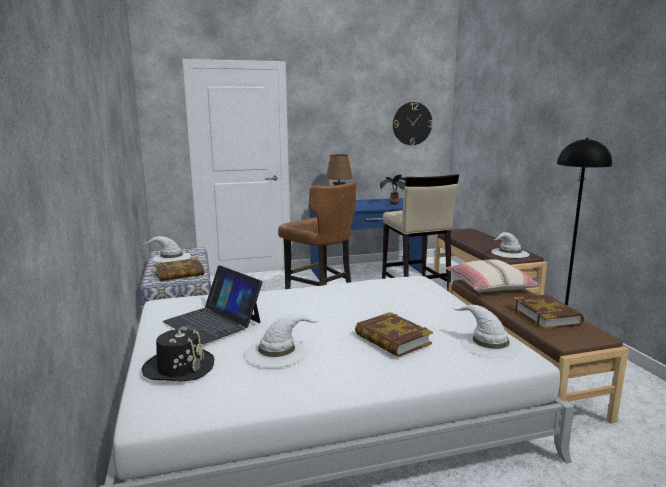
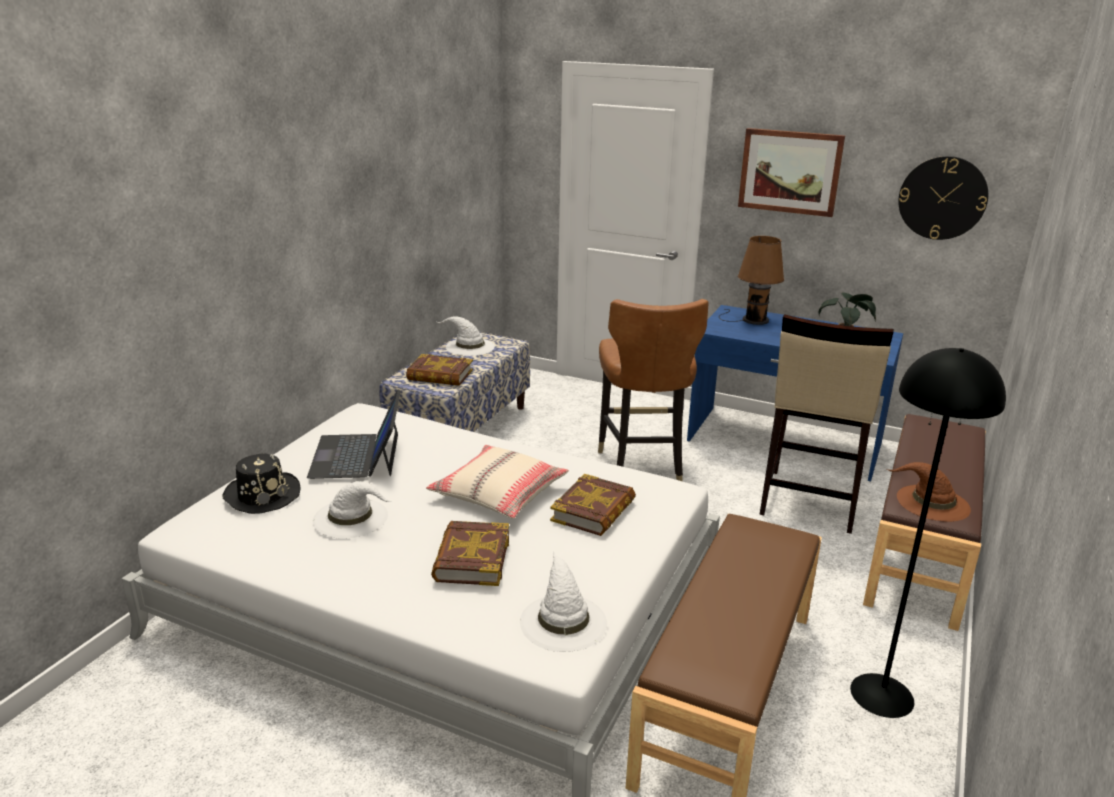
camera: 40 degrees right, 10 degrees up
beige pillow [446,260,540,293] -> beige pillow moved to [426,445,569,519]
white hat [491,232,530,258] -> brown hat [887,462,971,522]
book [512,295,584,329] -> book moved to [550,474,636,536]
none -> picture [738,128,845,217]

